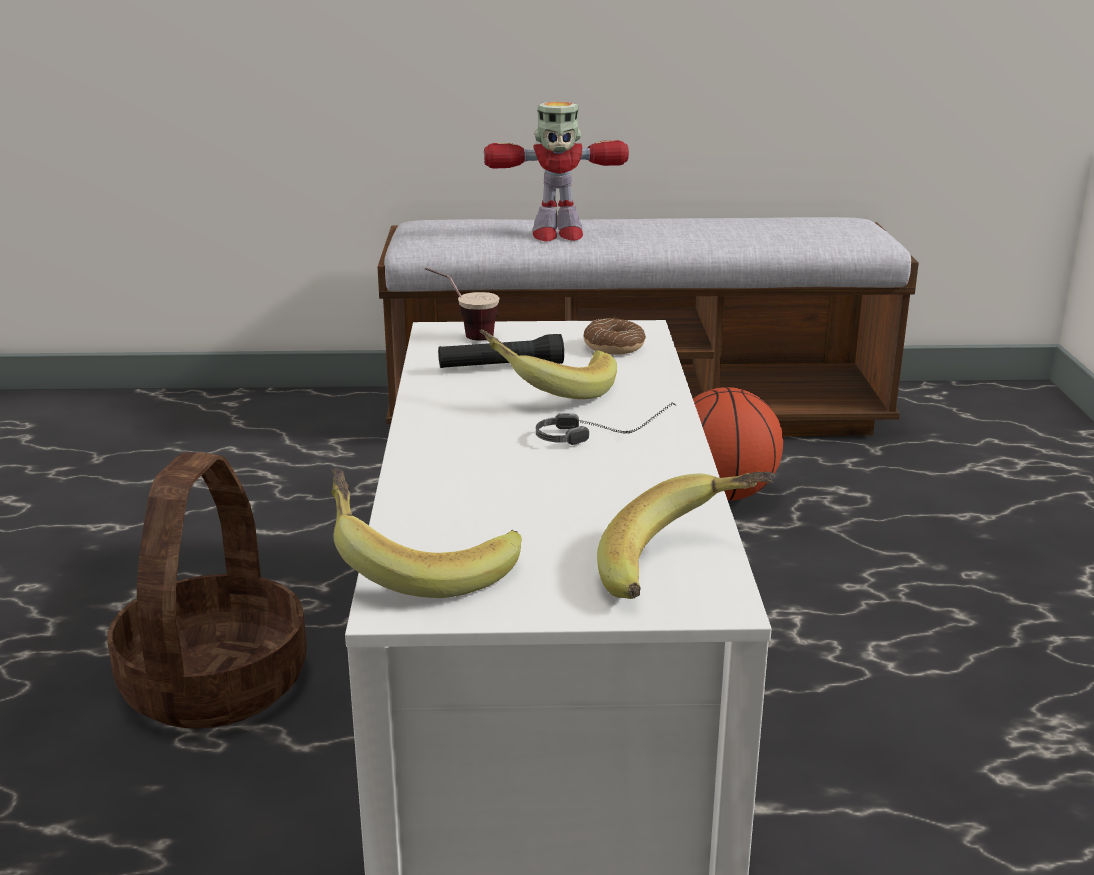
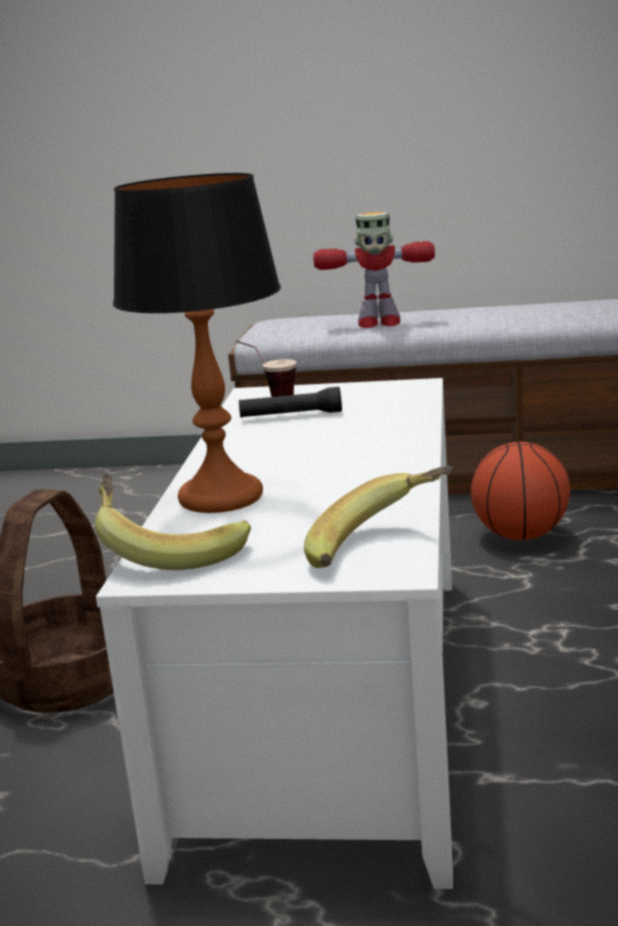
camera: 10 degrees right, 5 degrees down
banana [479,330,617,399] -> none
headphones [536,403,677,445] -> none
donut [583,318,646,355] -> none
none -> table lamp [113,173,281,513]

